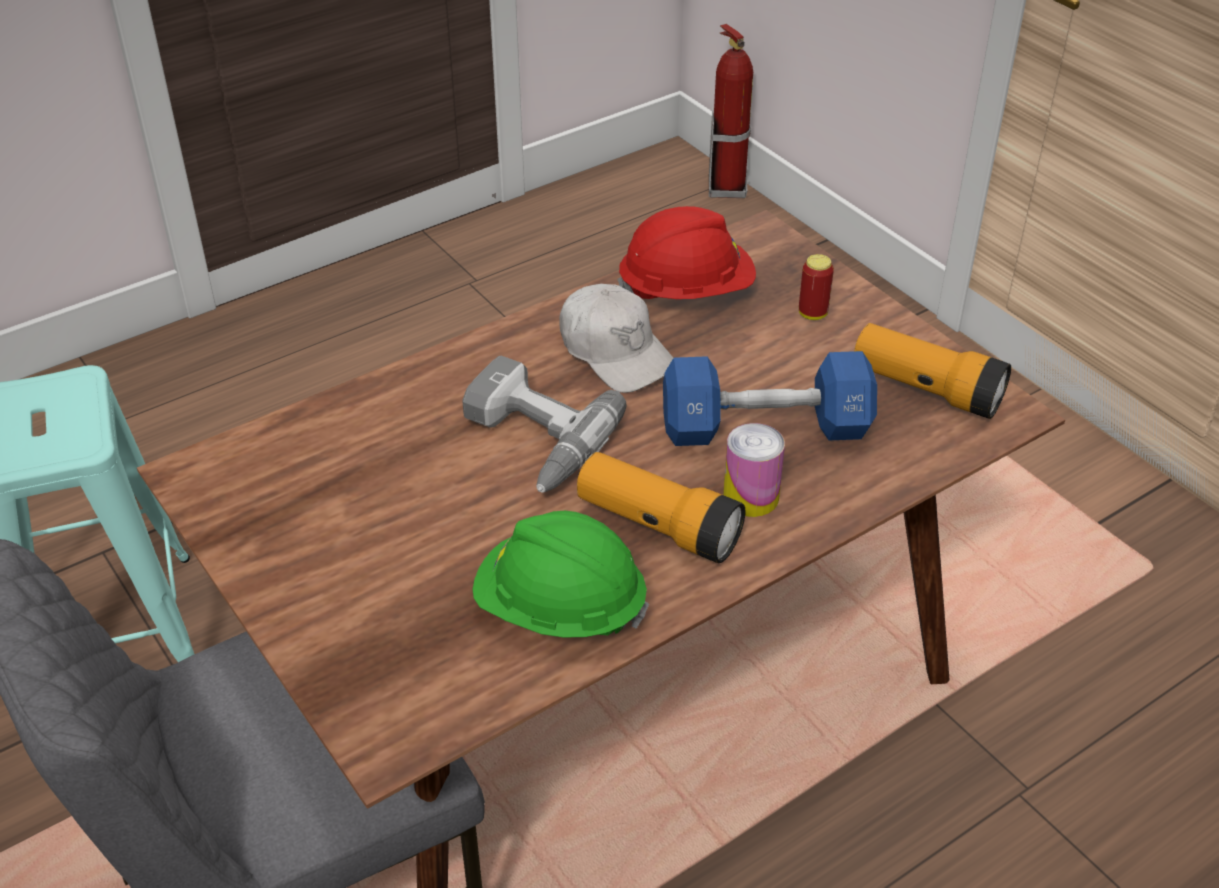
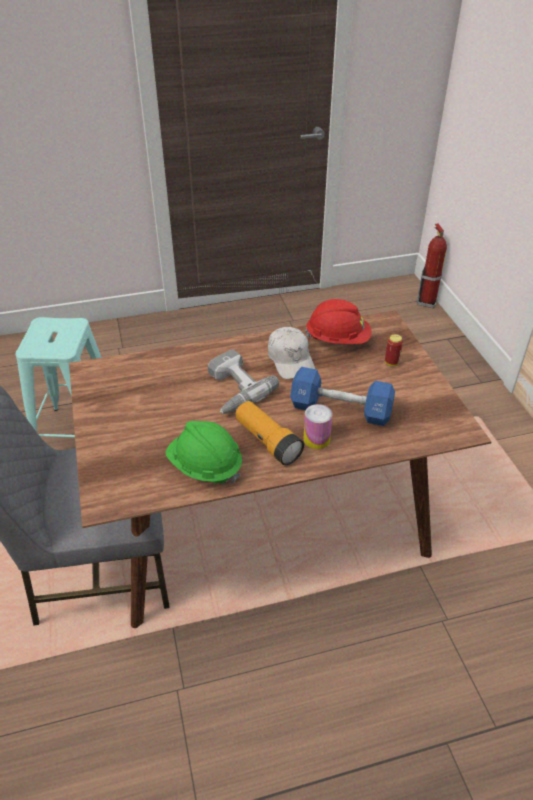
camera: 20 degrees right, 0 degrees up
flashlight [854,323,1011,419] -> none

